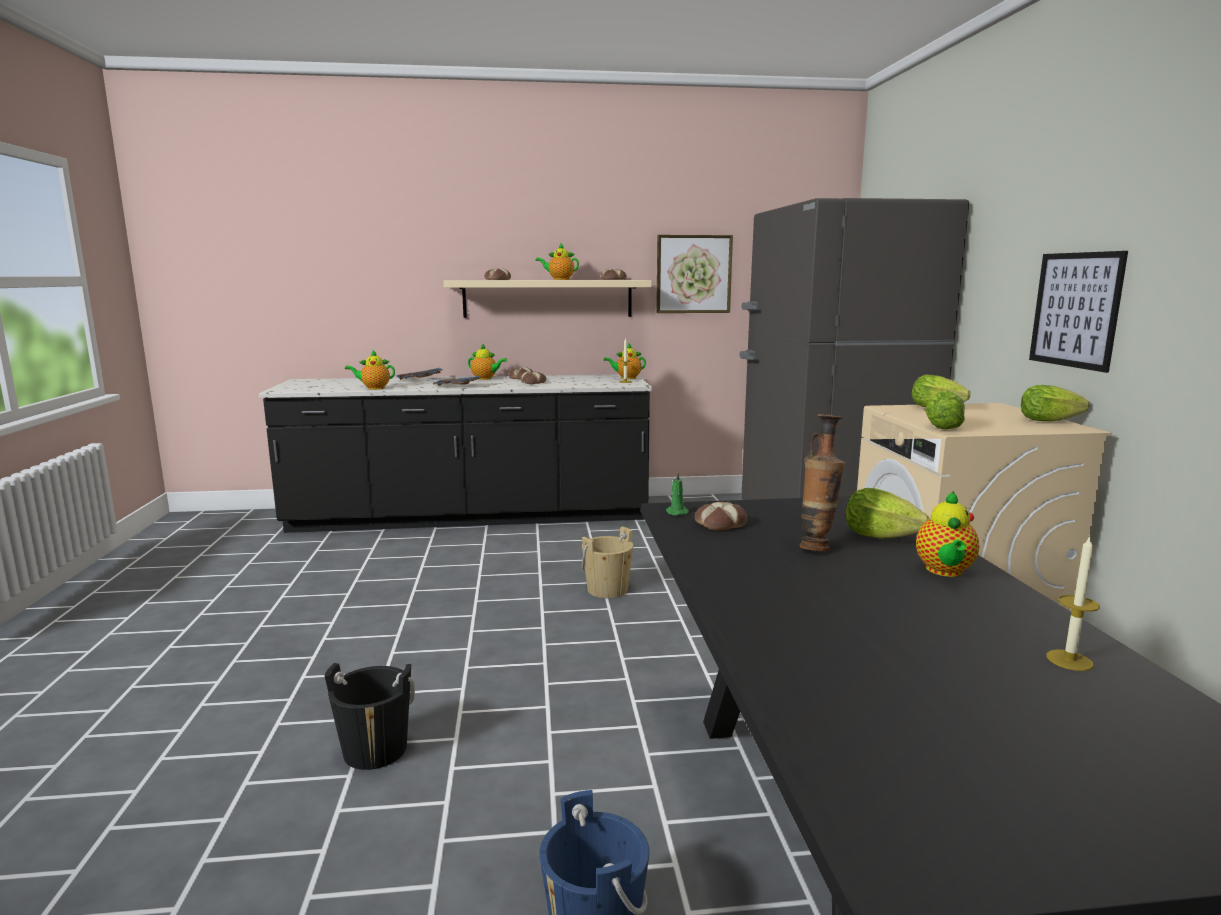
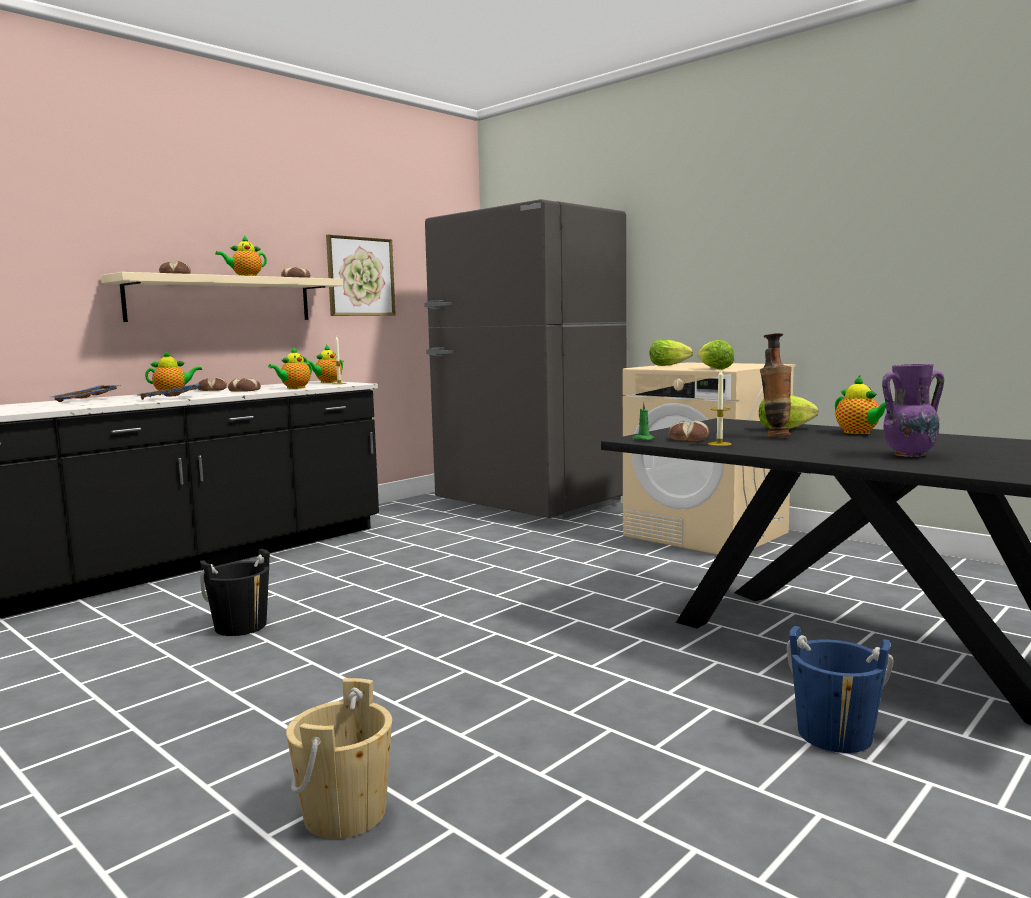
camera: 40 degrees left, 5 degrees down
black bucket [325,663,415,770] -> black bucket moved to [200,549,270,636]
teapot [345,350,395,390] -> teapot moved to [268,346,312,389]
beige bucket [582,526,633,598] -> beige bucket moved to [286,678,392,839]
lettuce [1021,385,1089,422] -> none
picture [1029,251,1128,373] -> none
candle [1047,536,1100,671] -> candle moved to [708,370,732,446]
none -> purple vase [882,364,944,457]

